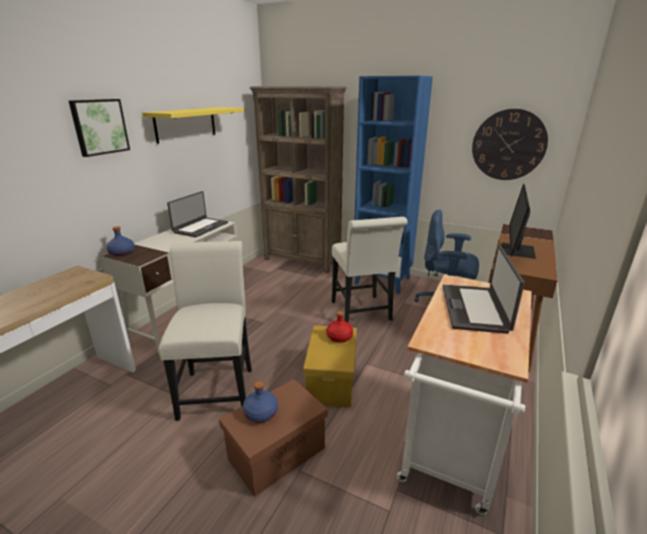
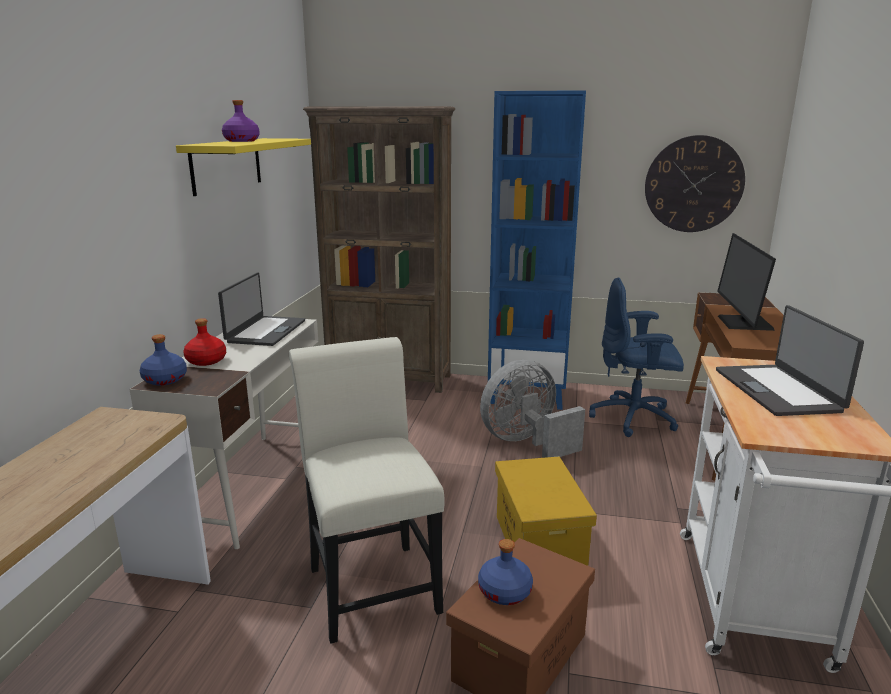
camera: 15 degrees left, 5 degrees down
picture [69,99,130,157] -> none
red bottle [326,311,353,342] -> red bottle moved to [183,318,226,366]
white chair [332,217,408,323] -> grey fan [480,360,585,458]
none -> purple bottle [222,100,260,142]

